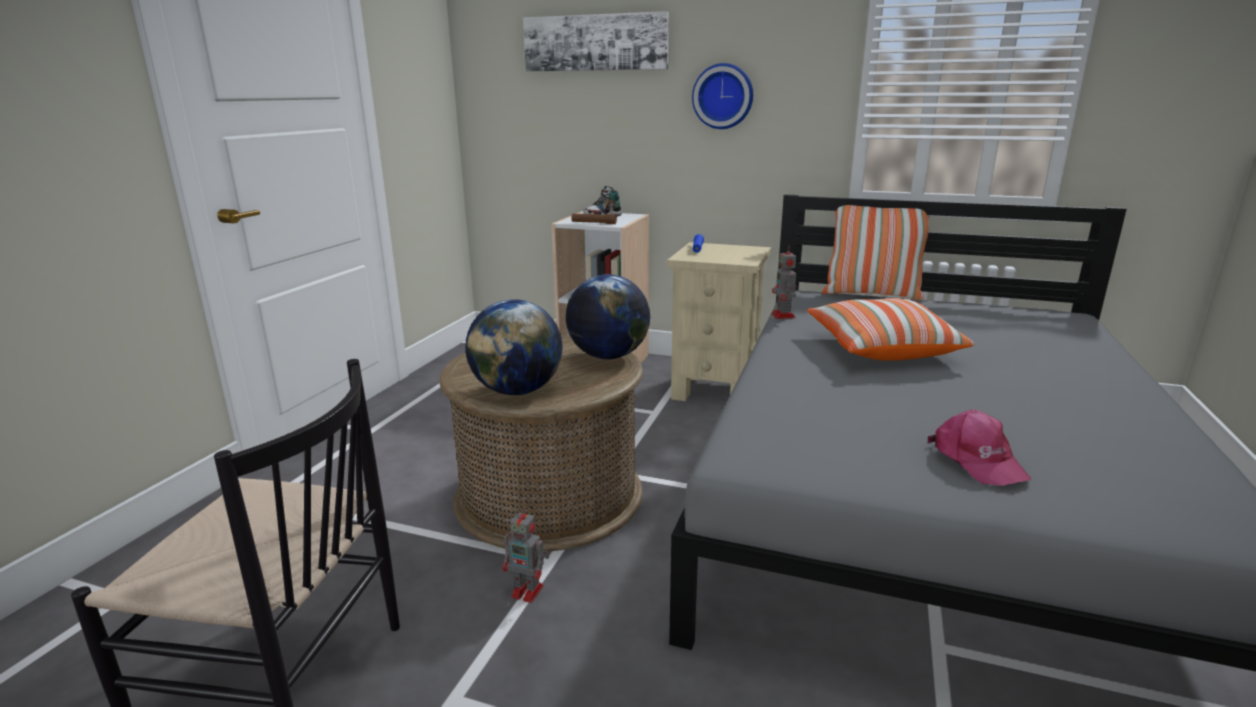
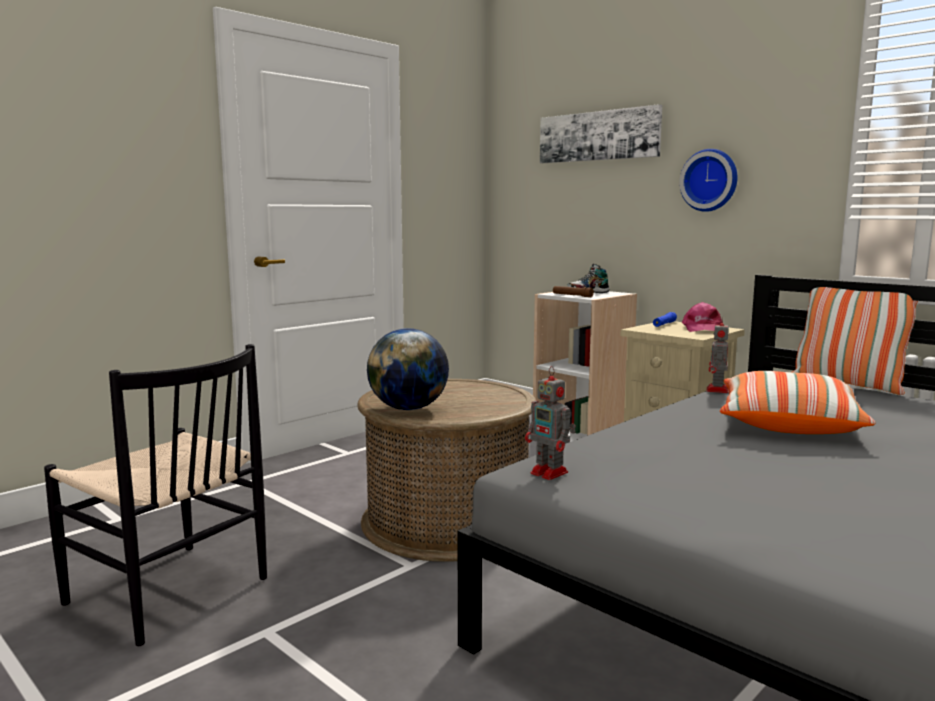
camera: 25 degrees right, 10 degrees down
toy robot [502,507,549,603] -> toy robot moved to [525,366,576,480]
globe [566,274,650,359] -> none
pink cap [927,410,1031,486] -> pink cap moved to [682,302,723,332]

